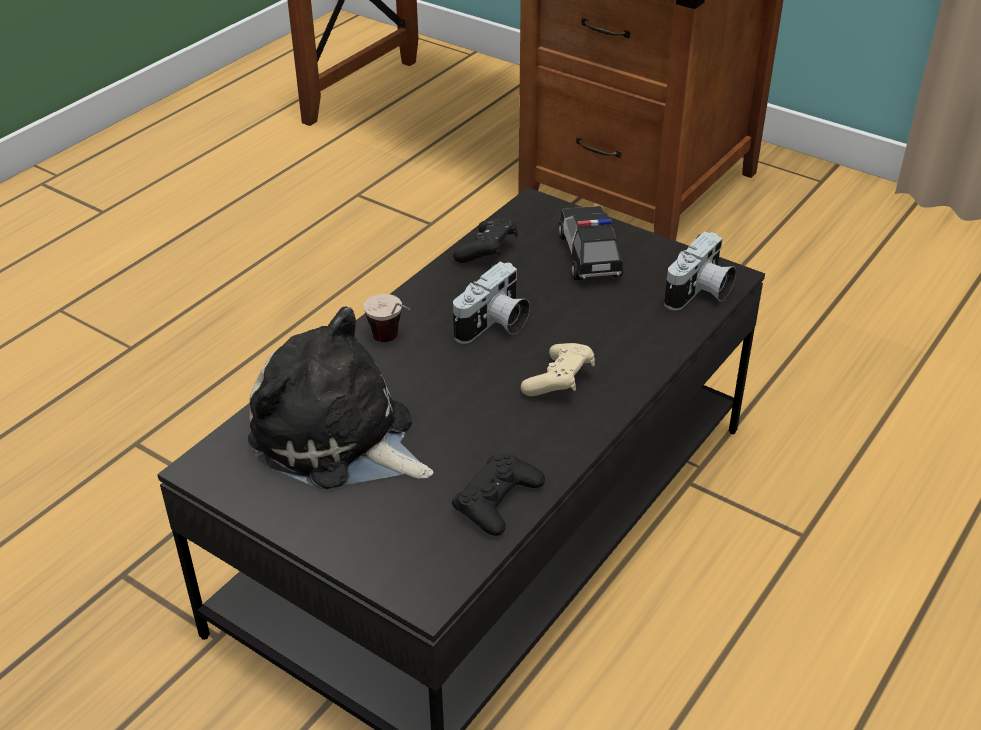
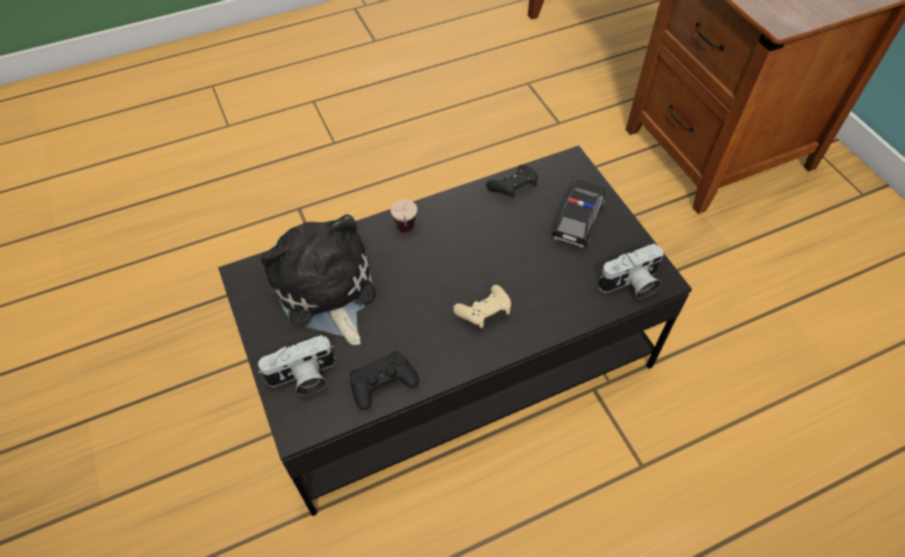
camera: 30 degrees right, 15 degrees up
camera [453,262,530,344] -> camera moved to [258,335,335,396]

